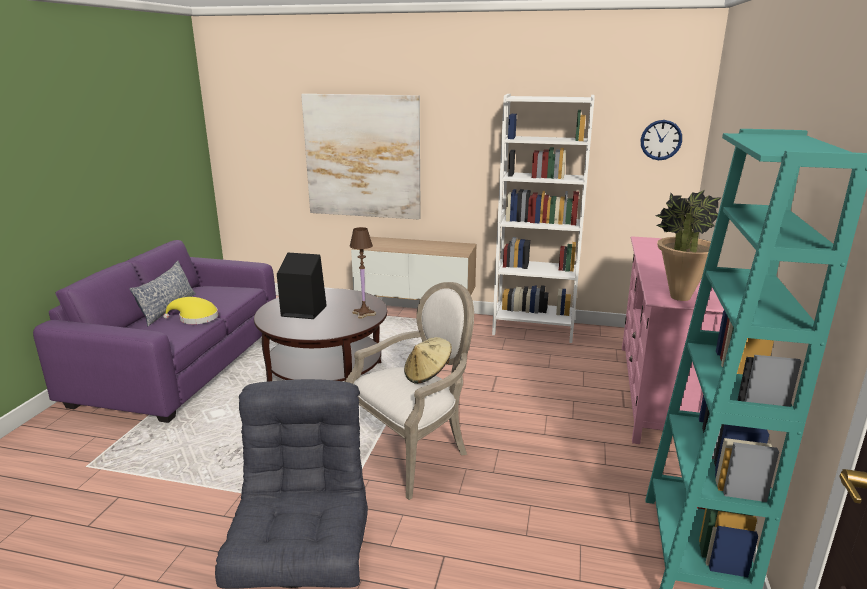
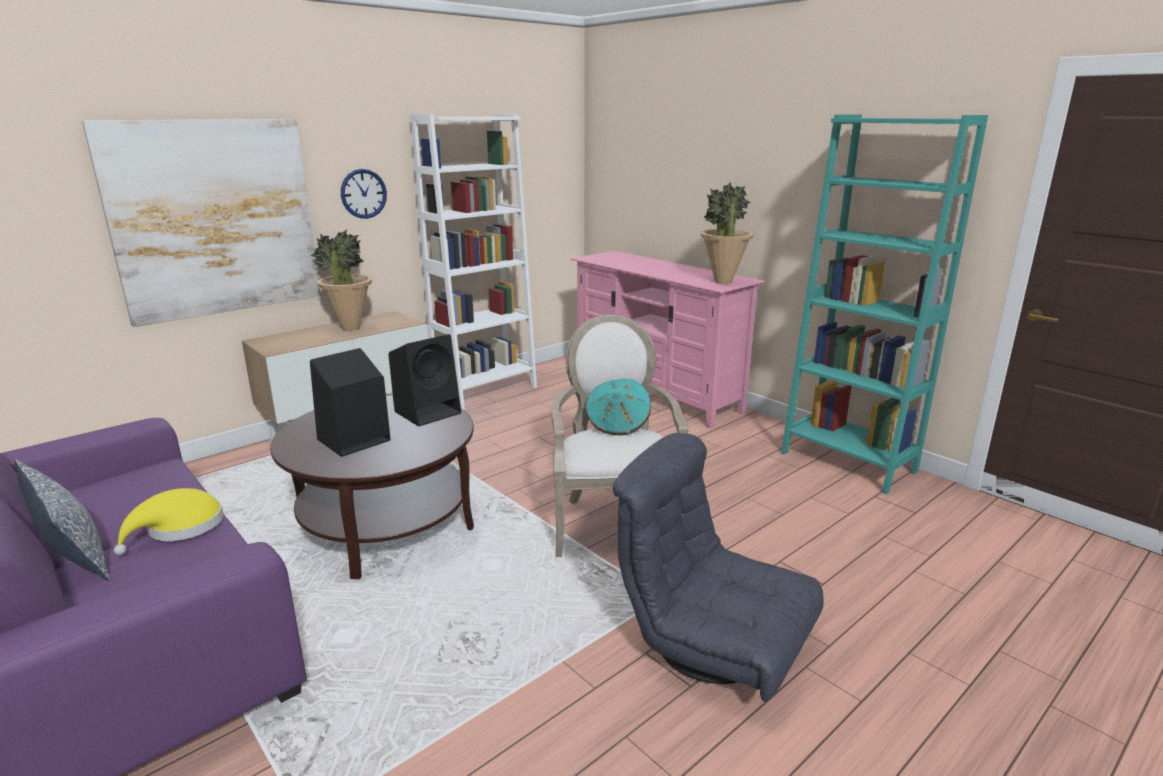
camera: 55 degrees left, 0 degrees up
brown table lamp [350,227,376,319] -> black speaker [388,334,461,426]
beige hat [404,337,452,384] -> turquoise hat [585,379,651,435]
wall clock [641,120,682,160] -> wall clock moved to [341,169,387,219]
none -> potted plant [311,230,372,331]

